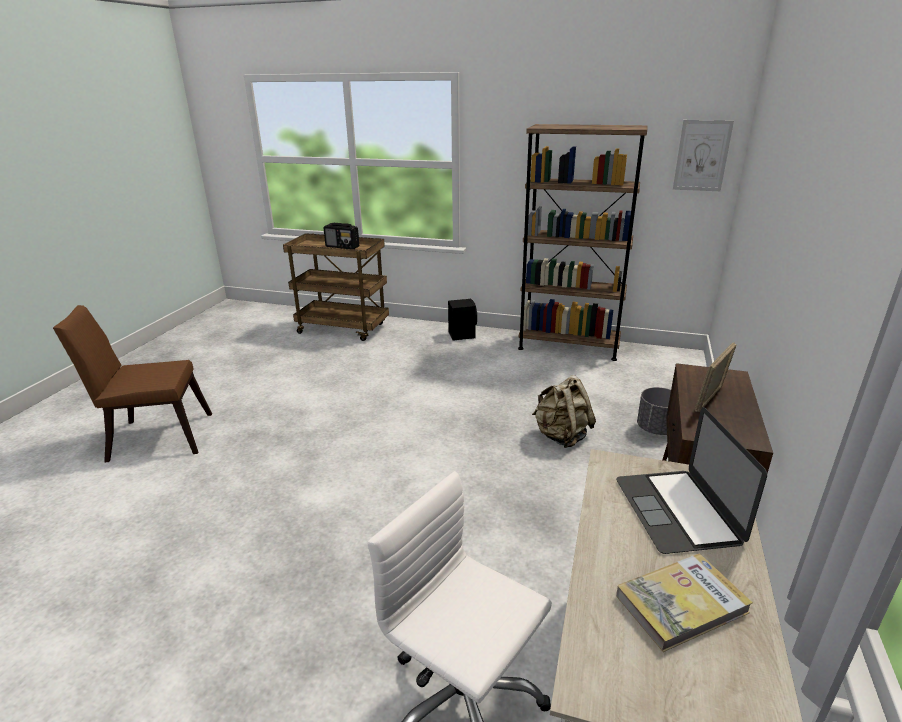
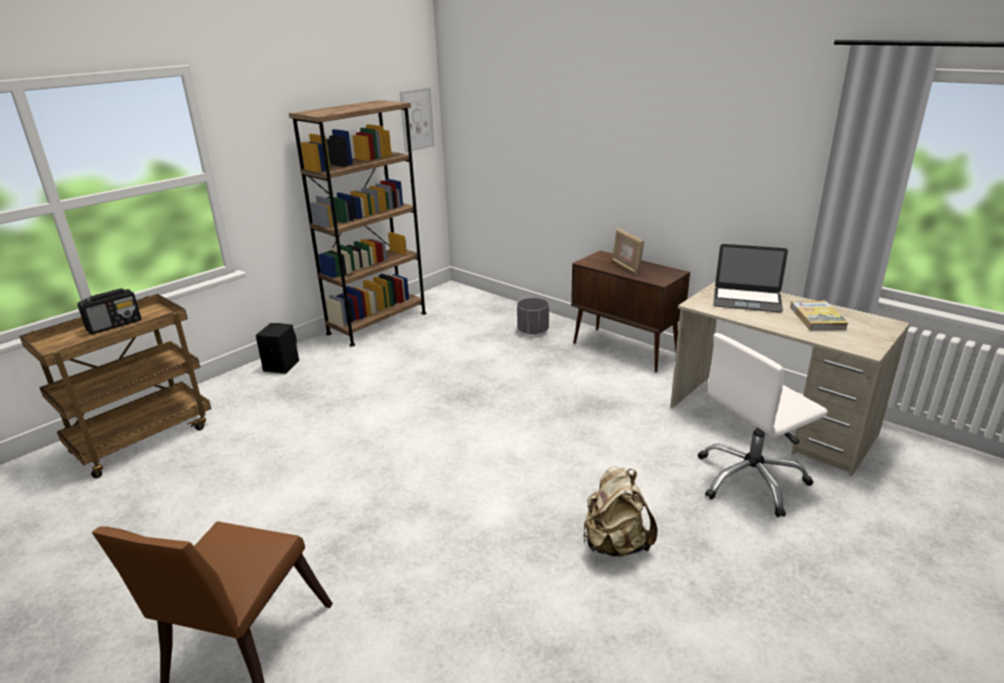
camera: 65 degrees left, 0 degrees up
beige backpack [532,375,596,448] -> beige backpack moved to [583,466,658,557]

